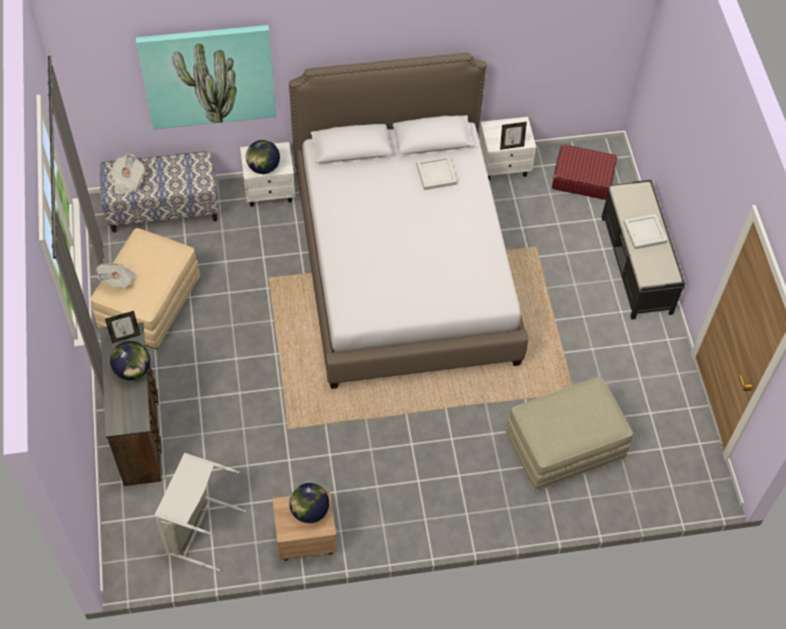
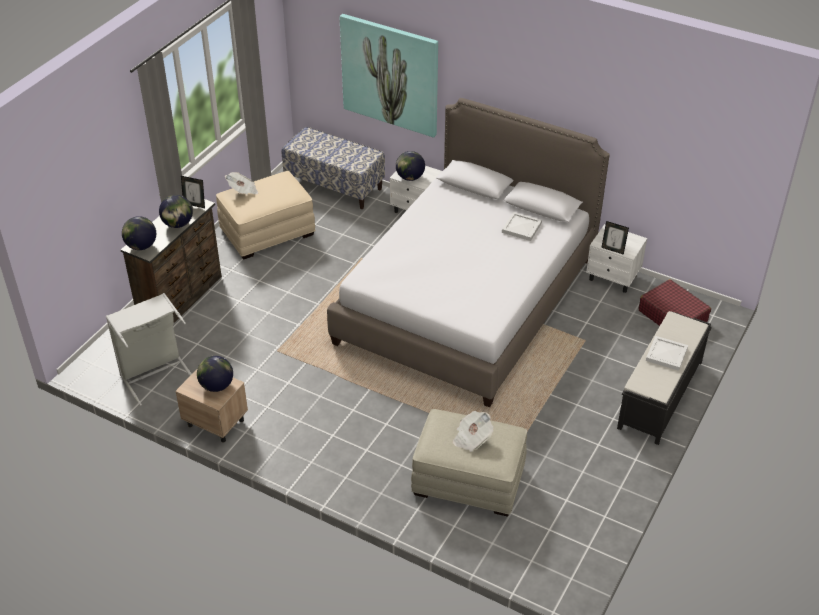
camera: 40 degrees right, 15 degrees down
newspaper [111,154,145,194] -> newspaper moved to [452,411,494,452]
none -> globe [122,216,156,250]

